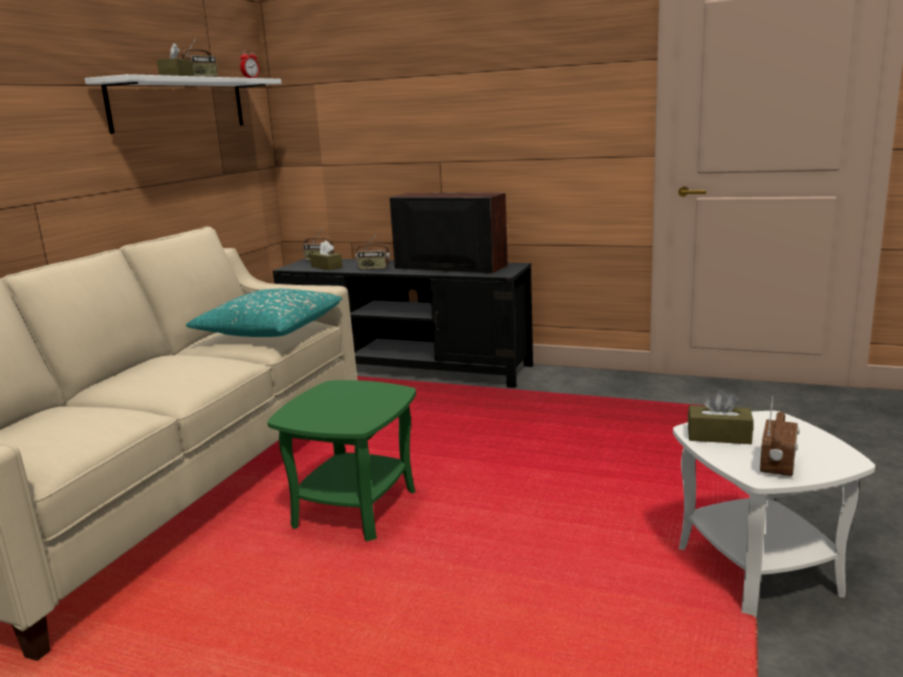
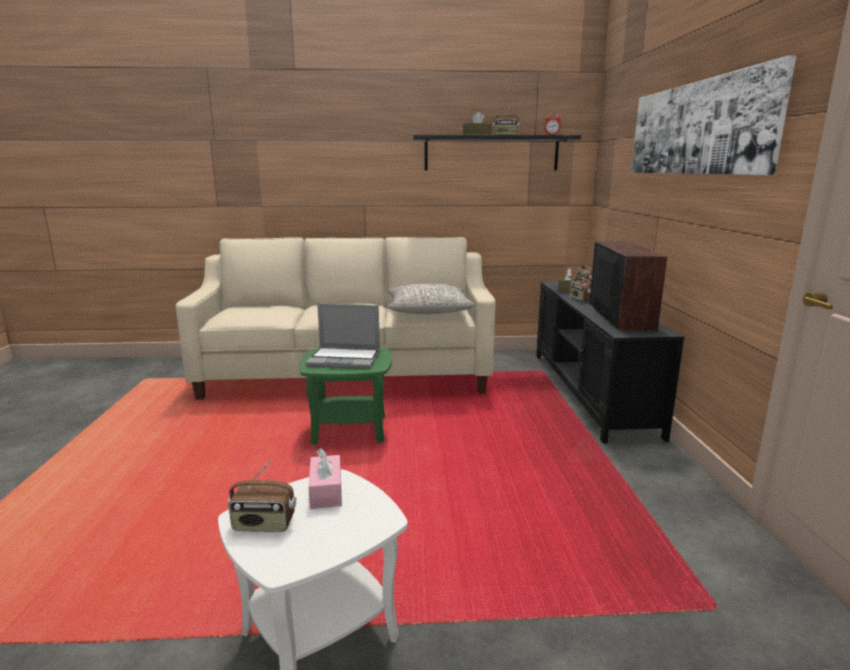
camera: 65 degrees right, 0 degrees up
white shelf [85,74,282,134] -> black shelf [413,135,581,171]
turquoise pillow [186,289,342,337] -> grey pillow [387,283,475,314]
brown tissue box [688,390,754,444] -> pink tissue box [309,448,342,509]
none -> laptop [306,304,380,369]
none -> picture [631,56,796,175]

